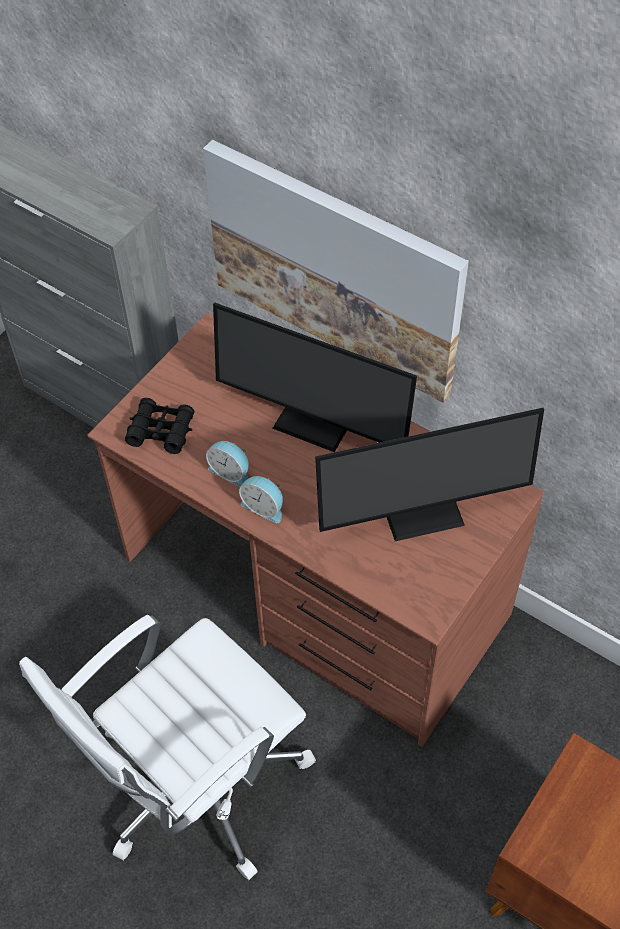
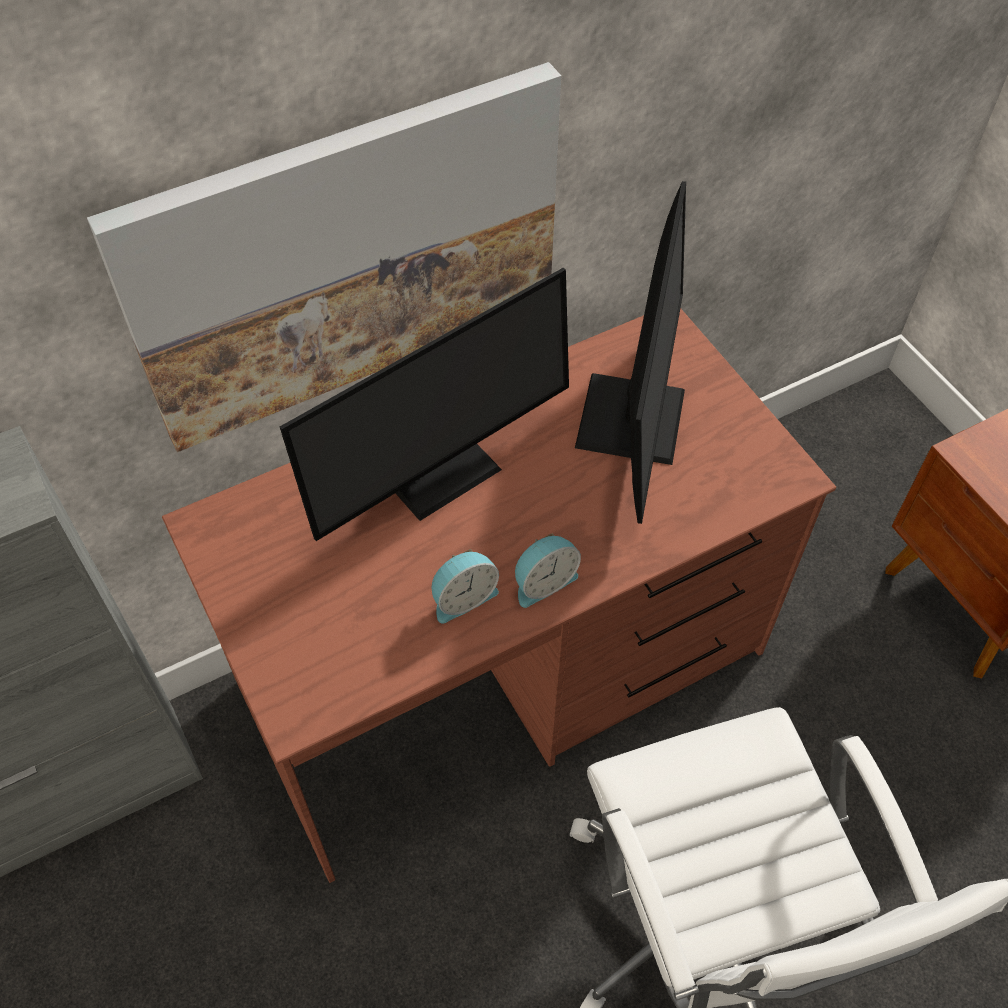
camera: 65 degrees left, 0 degrees up
black binoculars [125,398,194,454] -> none

